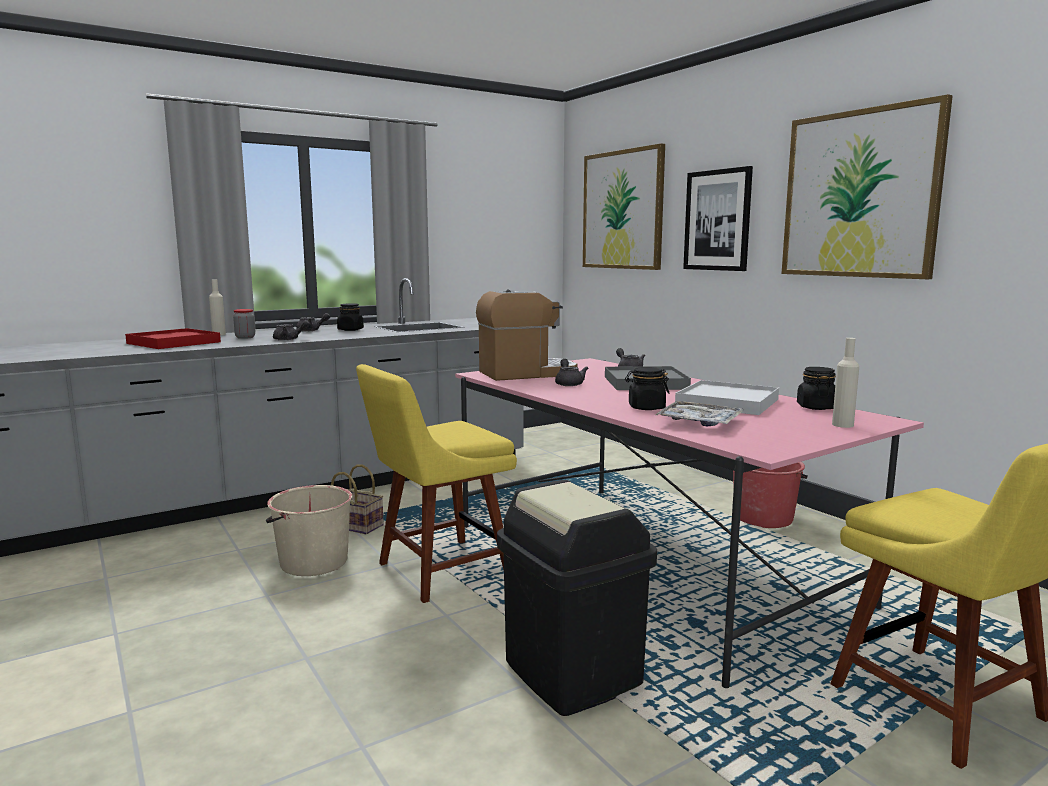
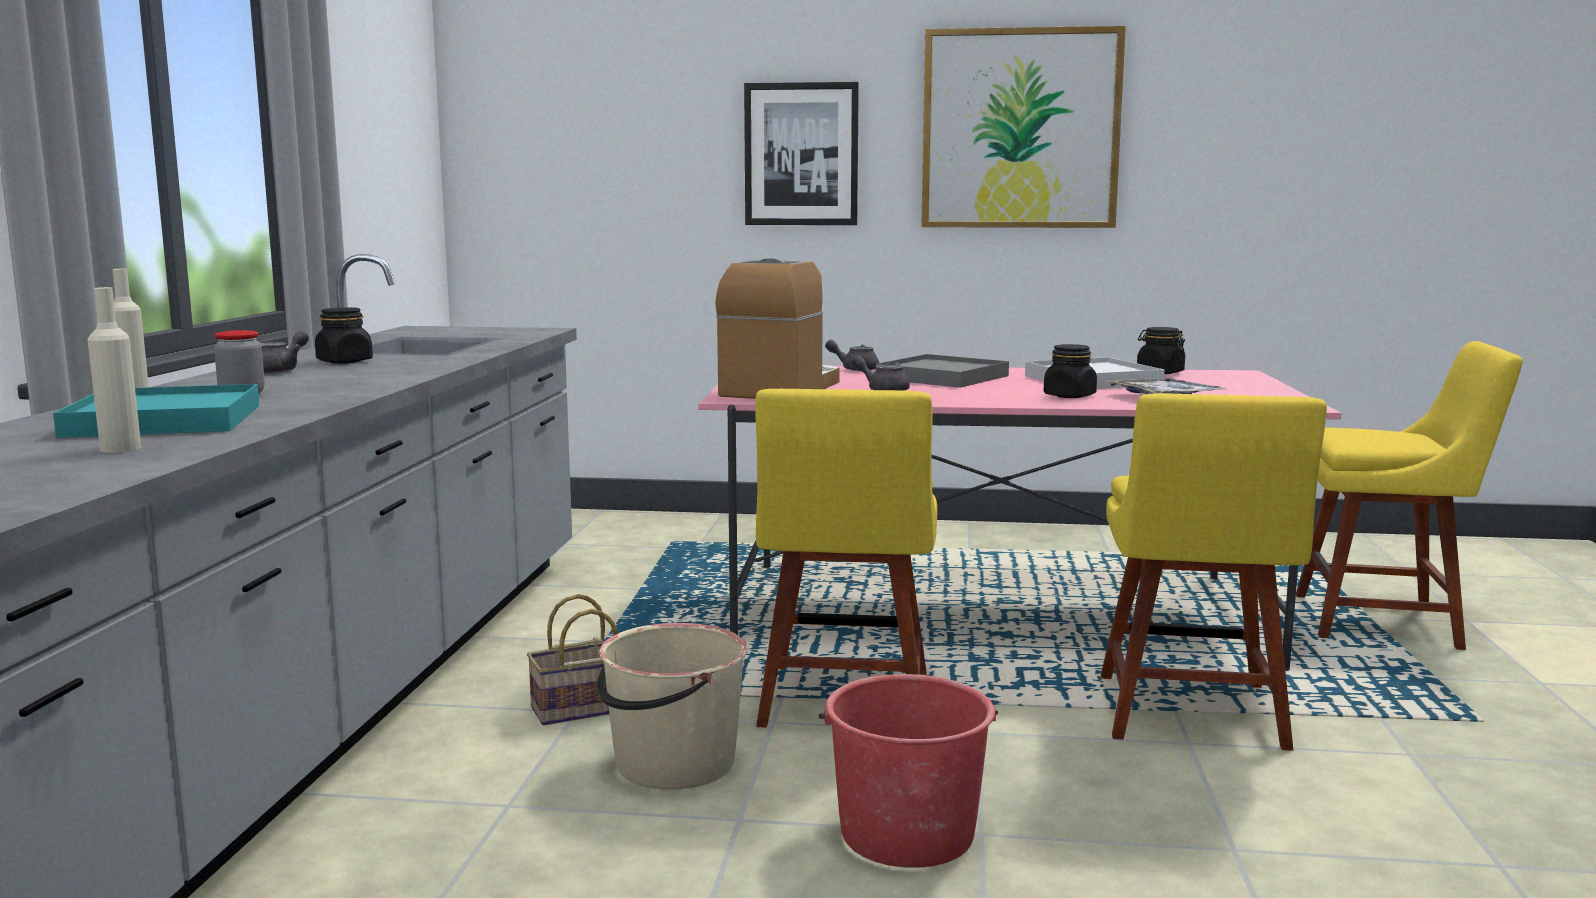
camera: 50 degrees left, 0 degrees up
red tray [125,328,221,349] -> turquoise tray [53,384,259,438]
grey teapot [273,320,310,340] -> none
black trash can [497,480,657,716] -> yellow chair [1101,394,1327,751]
picture [583,143,665,270] -> none
red bucket [733,462,807,528] -> red bucket moved to [819,674,998,868]
beige bottle [832,338,859,428] -> beige bottle moved to [87,287,141,453]

